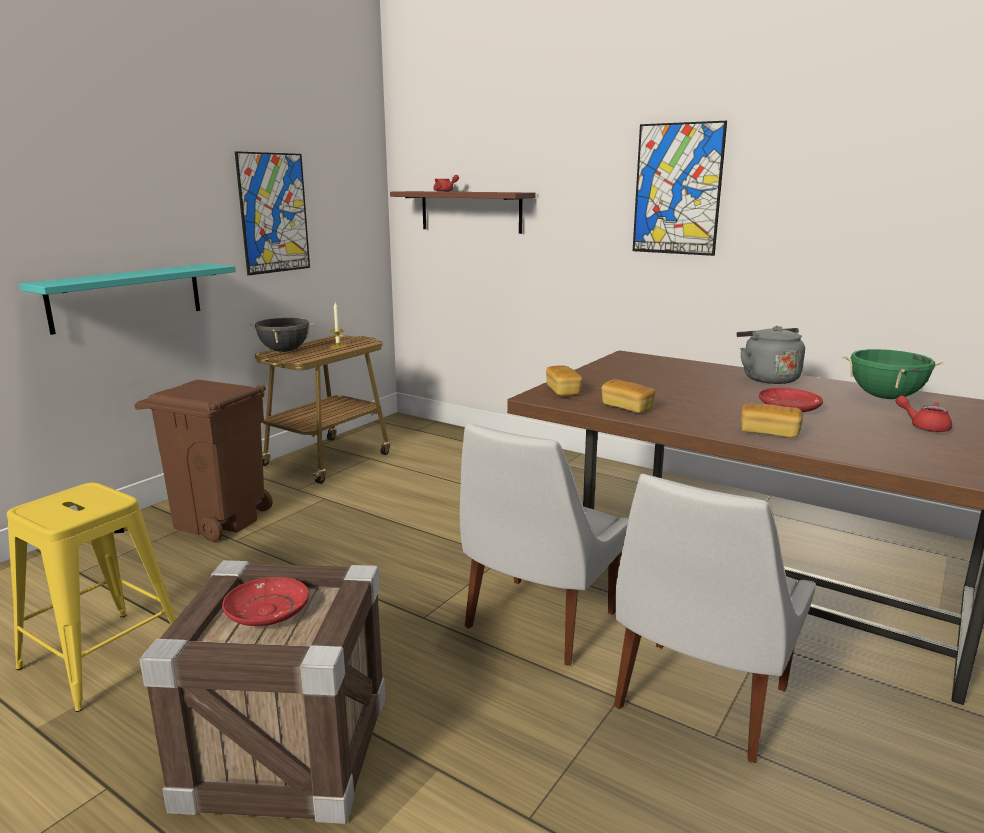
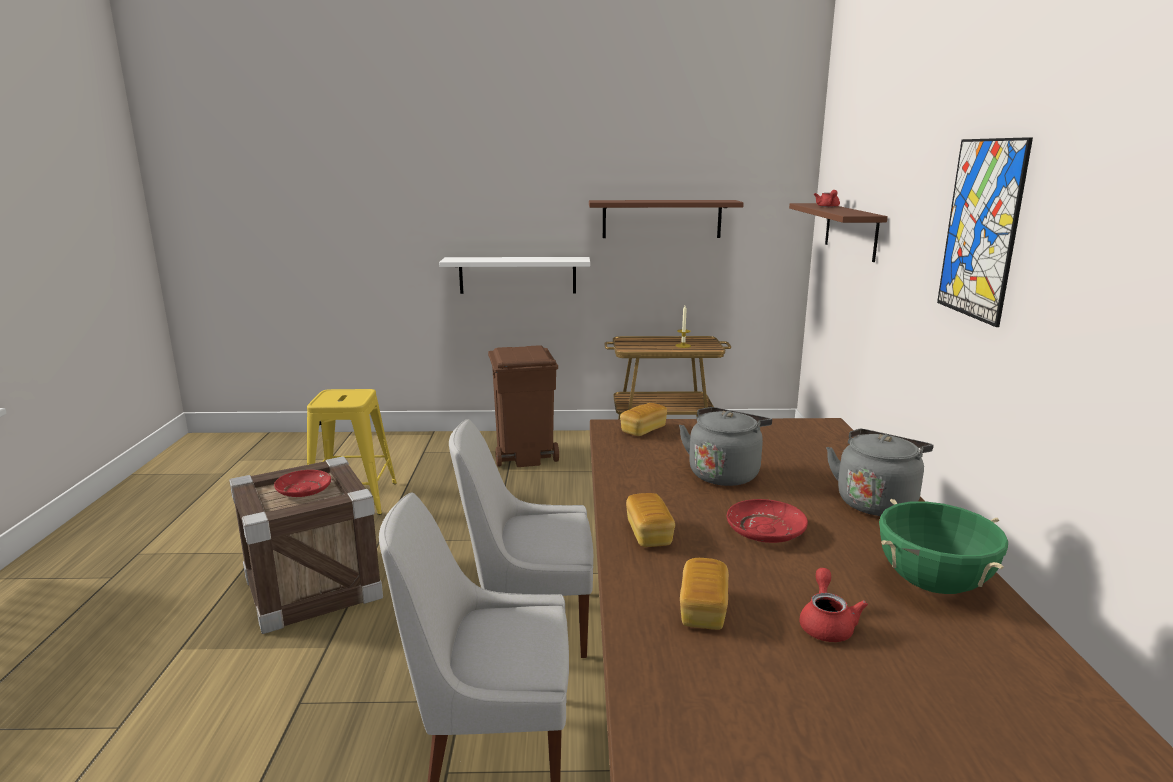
camera: 55 degrees right, 0 degrees up
turquoise shelf [19,263,236,335] -> white shelf [439,257,590,294]
picture [235,151,310,275] -> brown shelf [589,200,744,238]
black cooking pot [249,318,315,352] -> none
bread [601,379,655,413] -> bread moved to [680,558,729,630]
none -> grey kettle [679,407,772,486]

